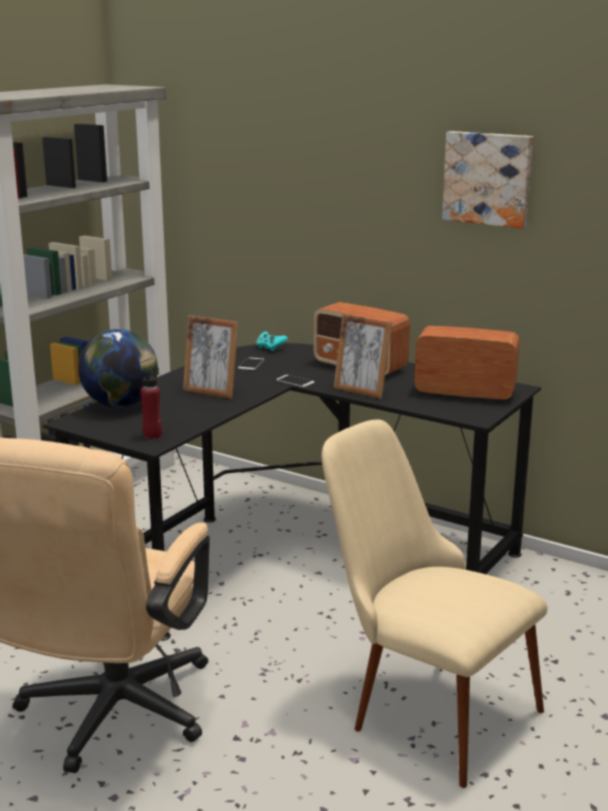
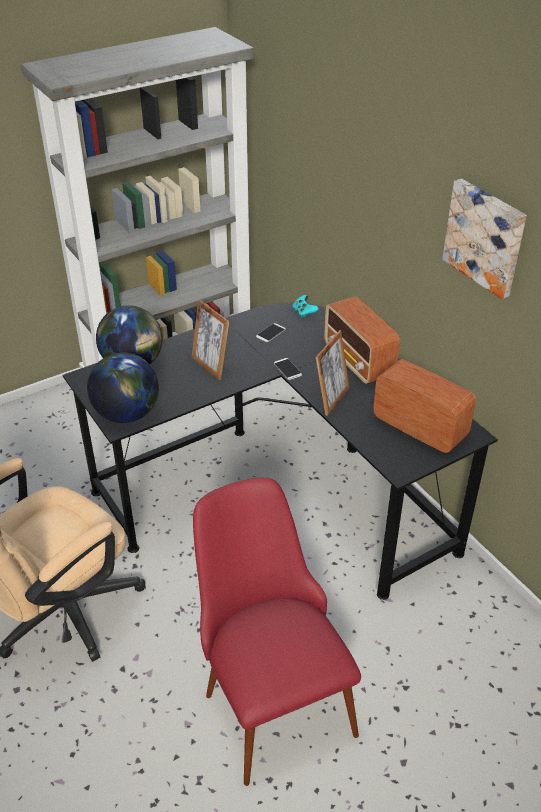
camera: 25 degrees right, 20 degrees up
red bottle [141,367,162,439] -> globe [87,353,159,423]
beige chair [322,420,548,788] -> red chair [193,477,361,786]
picture frame [334,314,392,399] -> picture frame turned 120 degrees counterclockwise [316,330,349,416]

